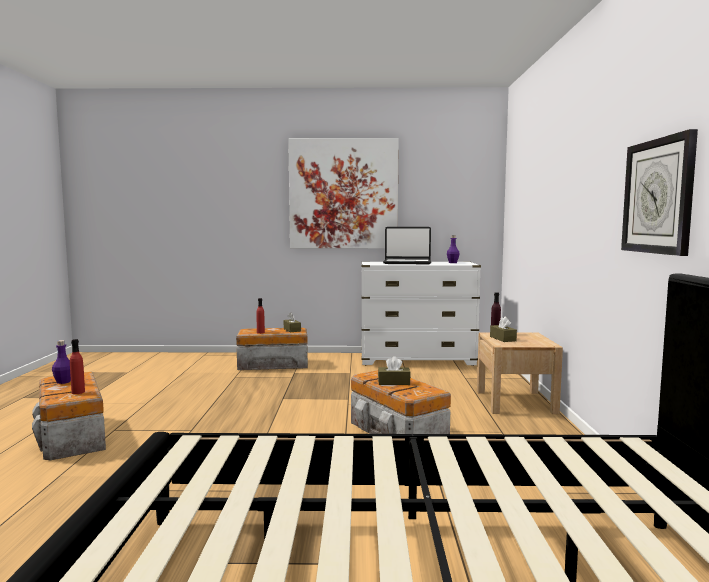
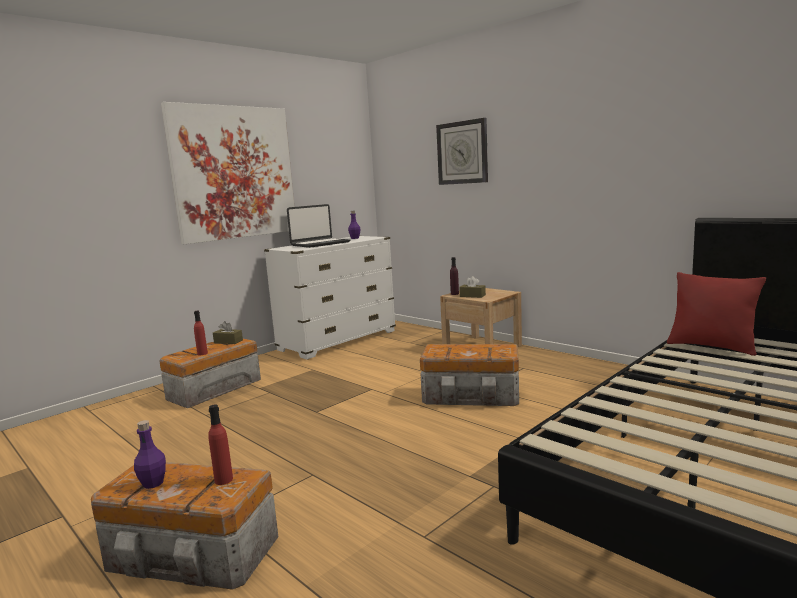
camera: 45 degrees left, 5 degrees up
brown tissue box [378,356,411,385] -> none
wall clock [621,129,698,256] -> wall clock moved to [436,118,488,185]
none -> red pillow [667,272,766,356]

